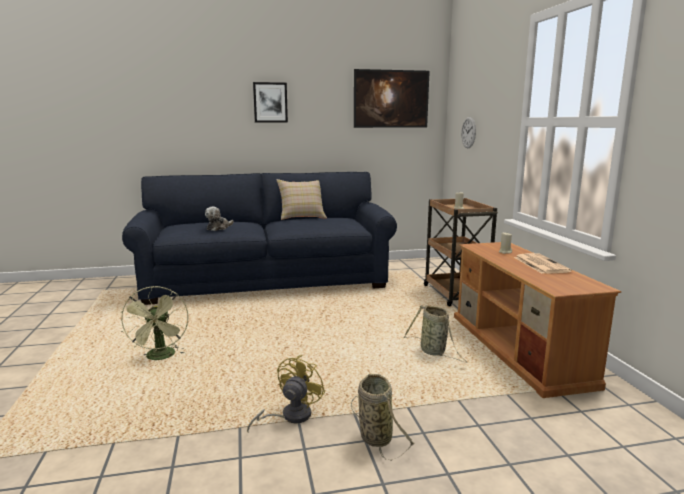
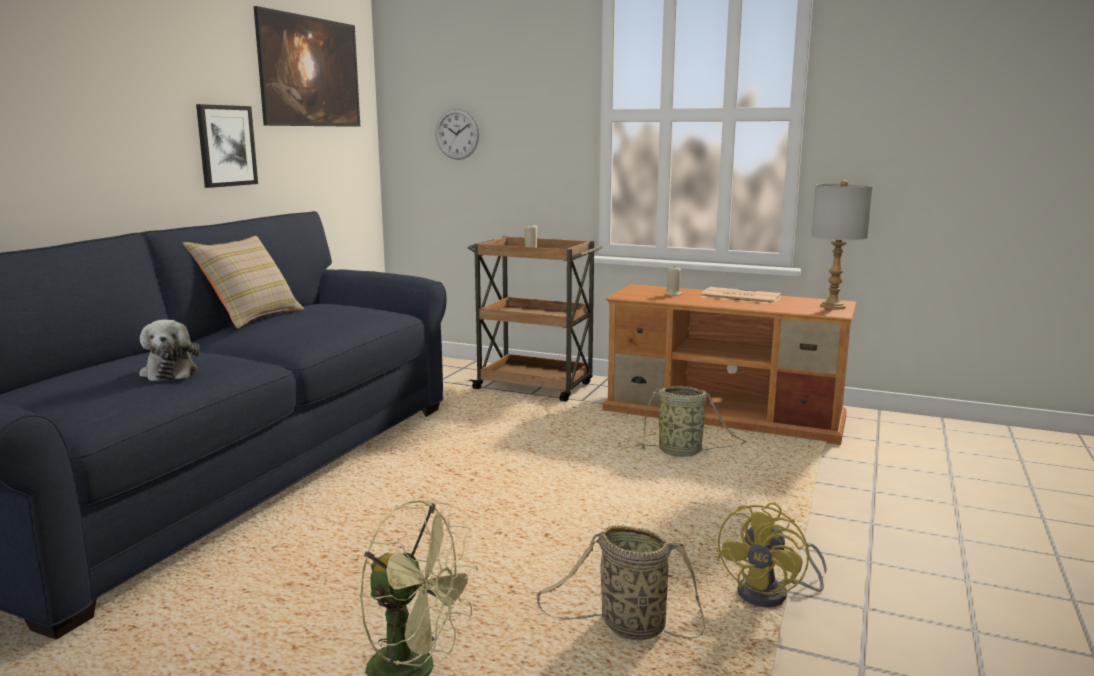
camera: 55 degrees left, 0 degrees up
yellow fan [247,355,325,432] -> yellow fan turned 120 degrees counterclockwise [716,502,827,607]
picture [253,82,288,123] -> picture moved to [196,104,258,188]
basket [351,374,415,461] -> basket moved to [537,525,705,640]
none -> grey table lamp [811,180,873,309]

